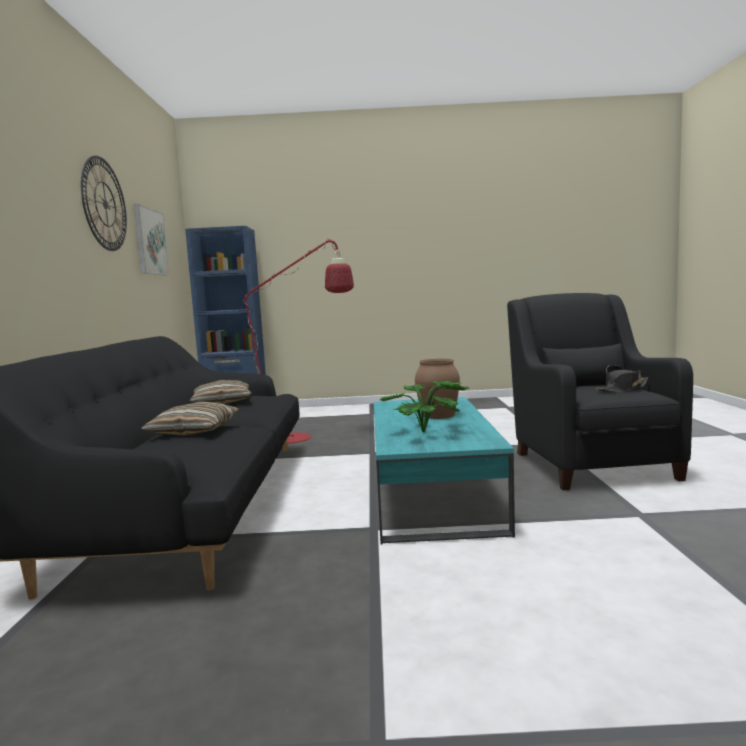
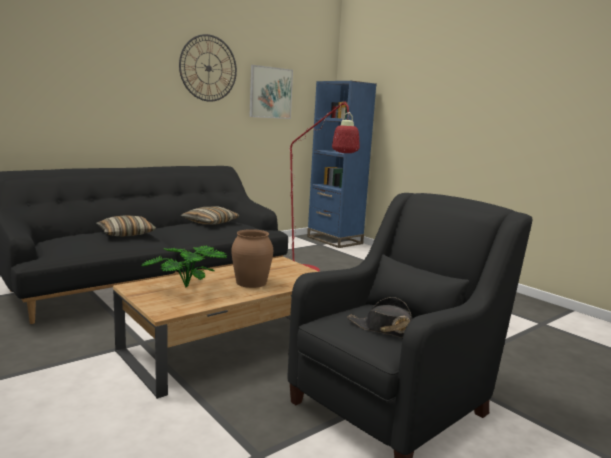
camera: 50 degrees right, 5 degrees up
turquoise coffee table [374,397,515,544] -> brown coffee table [113,257,319,399]

